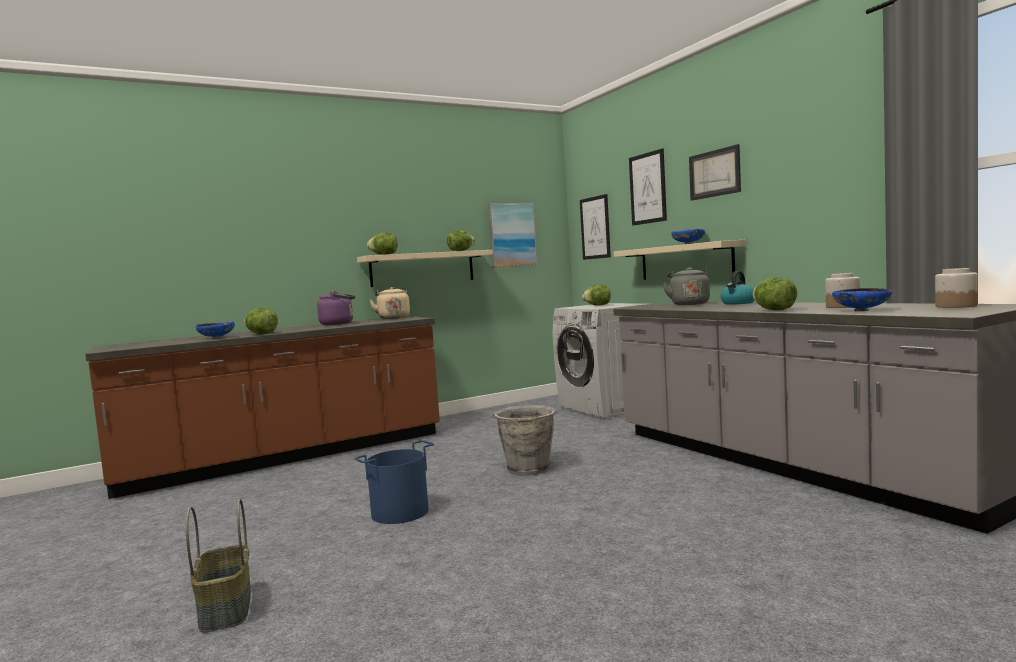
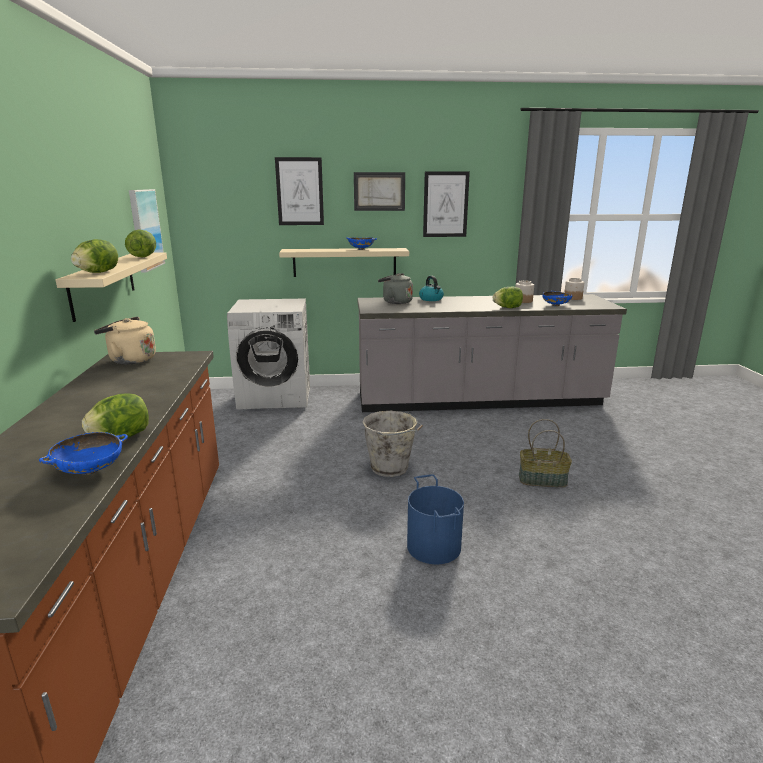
camera: 65 degrees left, 15 degrees up
basket [186,499,251,632] -> basket moved to [519,419,572,487]
purple kettle [317,291,355,325] -> none
picture [580,194,611,260] -> picture moved to [423,171,470,237]
lettuce [582,285,611,306] -> none

